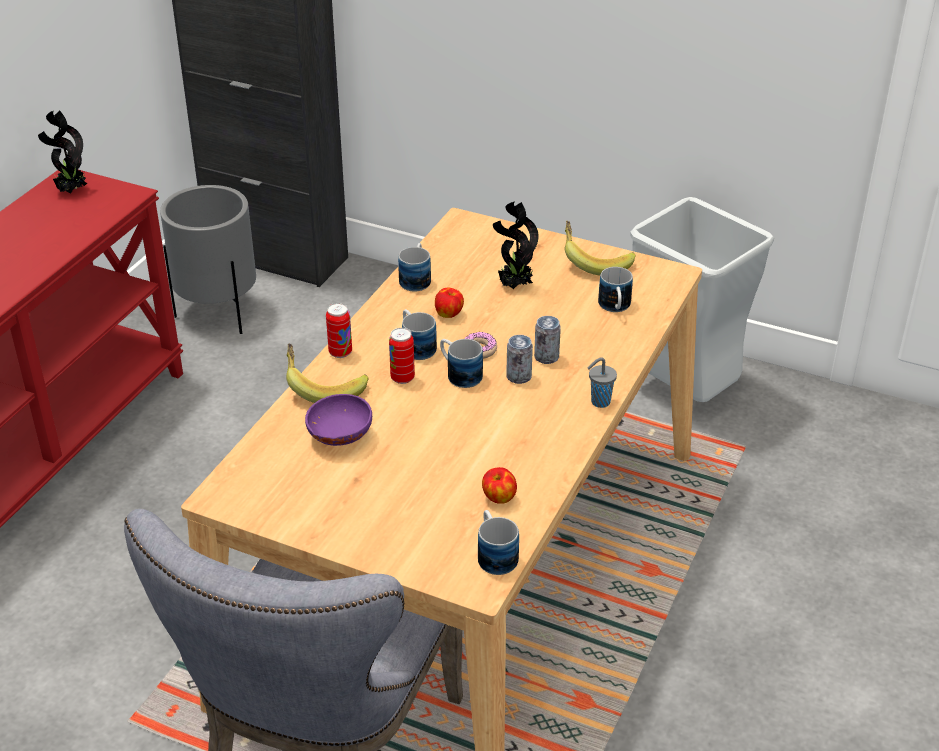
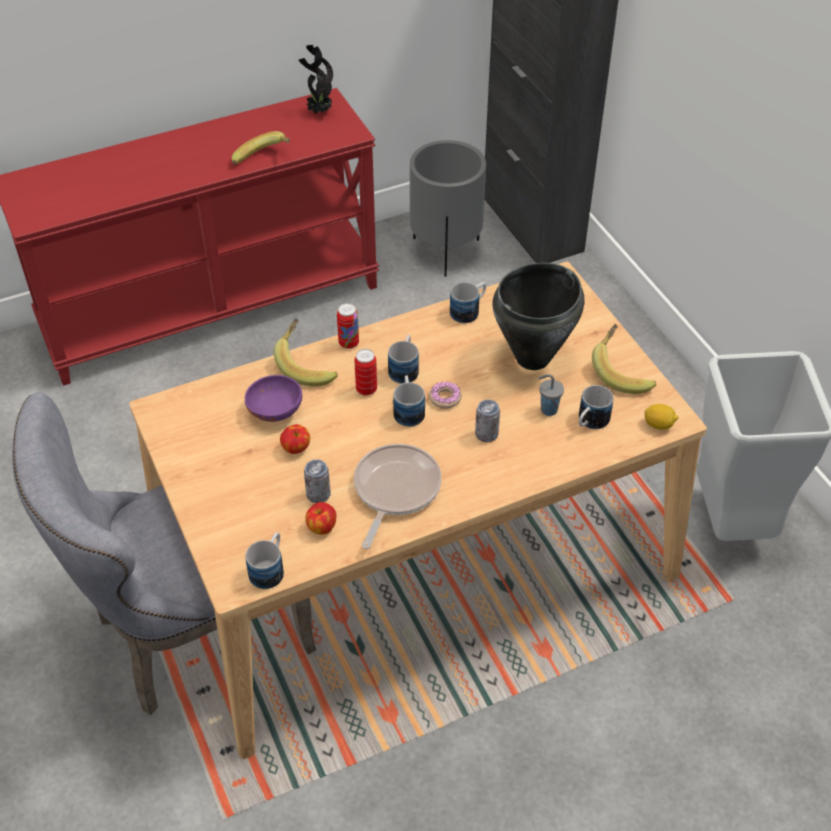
camera: 40 degrees right, 10 degrees up
apple [435,288,464,318] -> apple moved to [280,424,310,454]
potted plant [493,201,539,289] -> black cooking pot [493,262,584,370]
can [506,335,533,384] -> can moved to [304,459,330,503]
grey cup [587,357,617,408] -> grey cup moved to [539,374,564,416]
none -> banana [232,131,291,164]
none -> frying pan [354,444,442,549]
none -> lemon [645,404,678,430]

